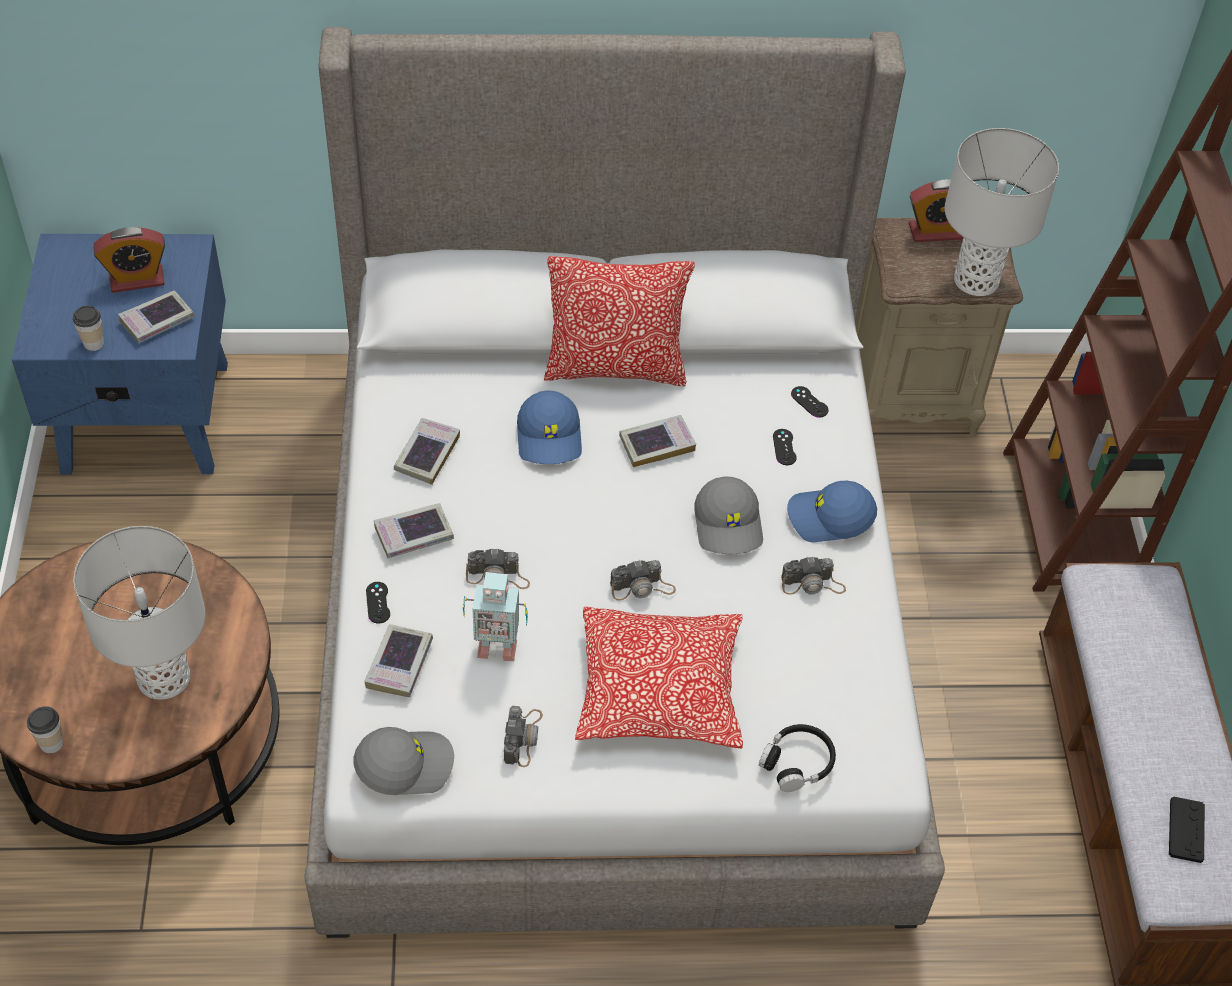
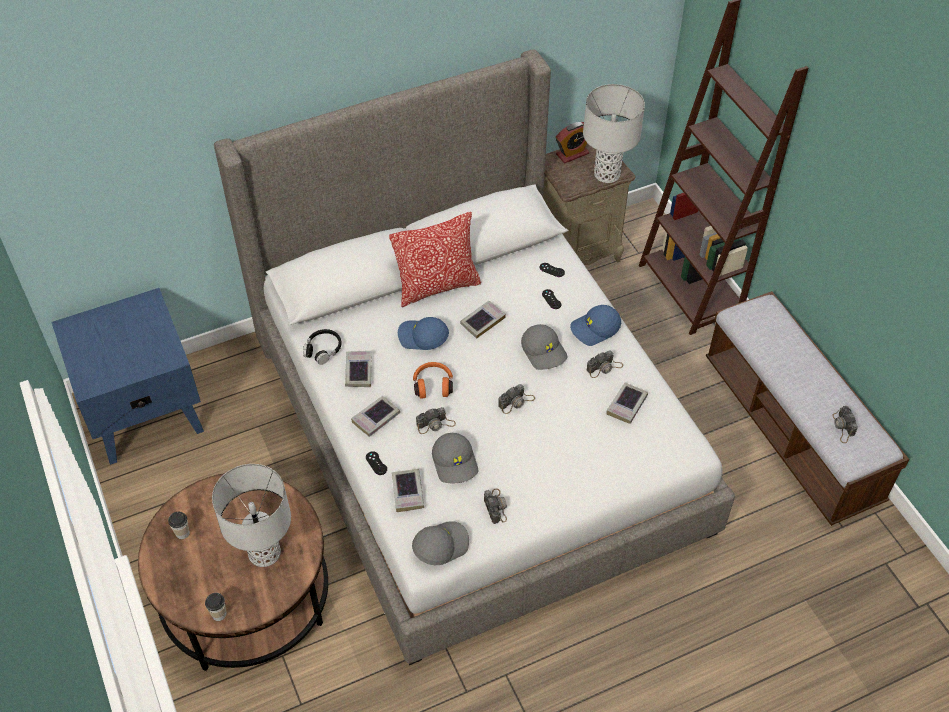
camera: 20 degrees left, 0 degrees up
cup [73,306,104,351] -> cup moved to [168,512,190,539]
alarm clock [94,227,165,293] -> none
book [118,290,194,343] -> book moved to [607,383,648,424]
toy robot [463,572,528,661] -> grey cap [432,433,478,483]
blue cap [517,390,582,464] -> blue cap turned 135 degrees clockwise [398,317,449,350]
pillow [575,607,743,748] -> none
black headphones [759,724,836,792] -> black headphones moved to [303,329,342,365]
black game controller [1169,796,1205,863] -> camera [833,406,858,443]
none -> orange headphones [413,362,453,399]

